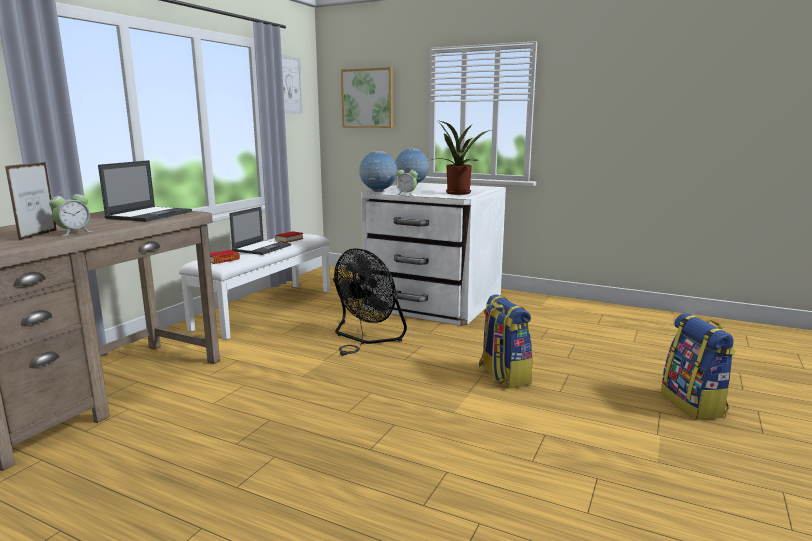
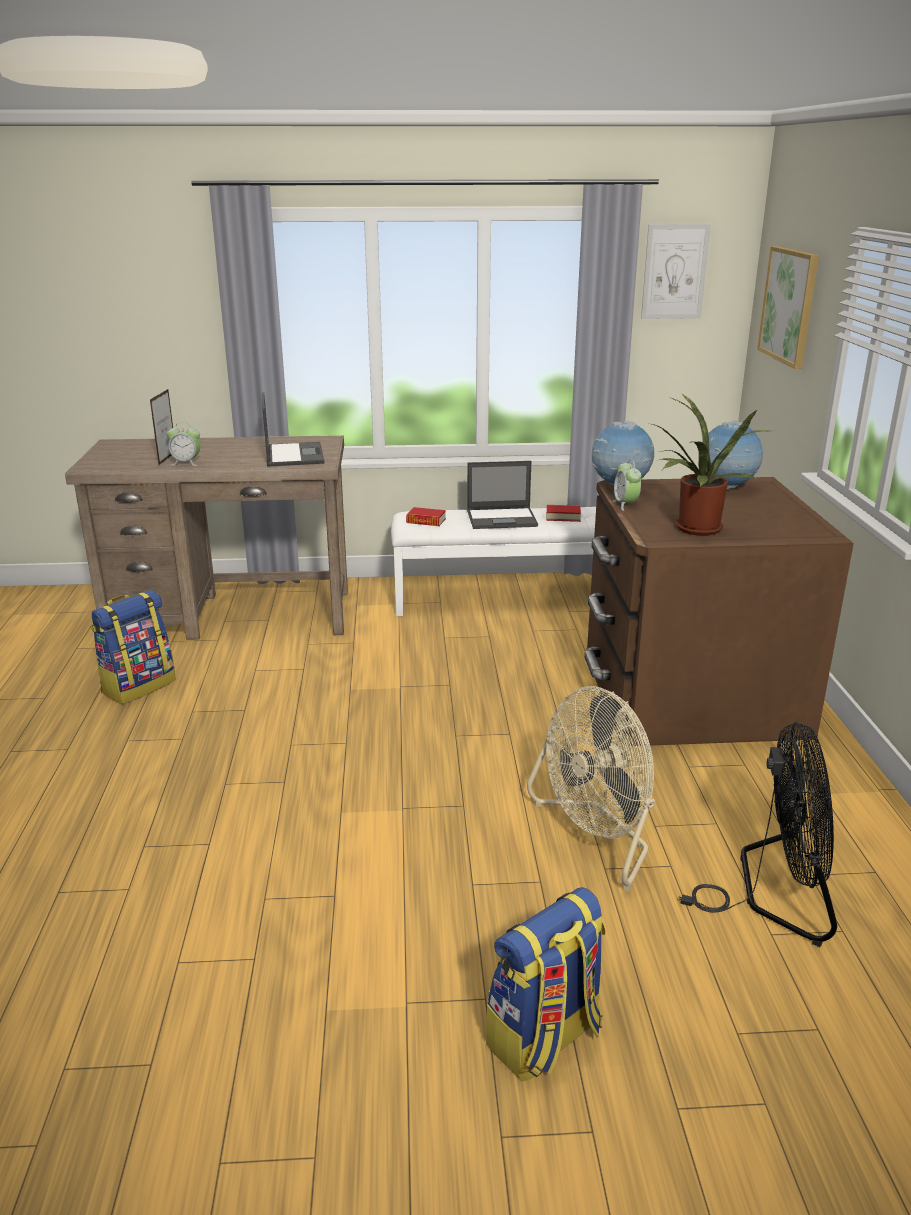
camera: 60 degrees right, 10 degrees up
picture frame [5,162,57,240] -> picture frame turned 60 degrees counterclockwise [150,389,173,465]
laptop [98,160,192,222] -> laptop turned 90 degrees counterclockwise [262,392,325,467]
black fan [333,248,407,356] -> black fan moved to [678,722,837,948]
white dresser [361,183,506,326] -> brown dresser [585,477,854,746]
backpack [479,294,533,389] -> backpack moved to [91,590,176,704]
none -> beige fan [527,686,656,892]

